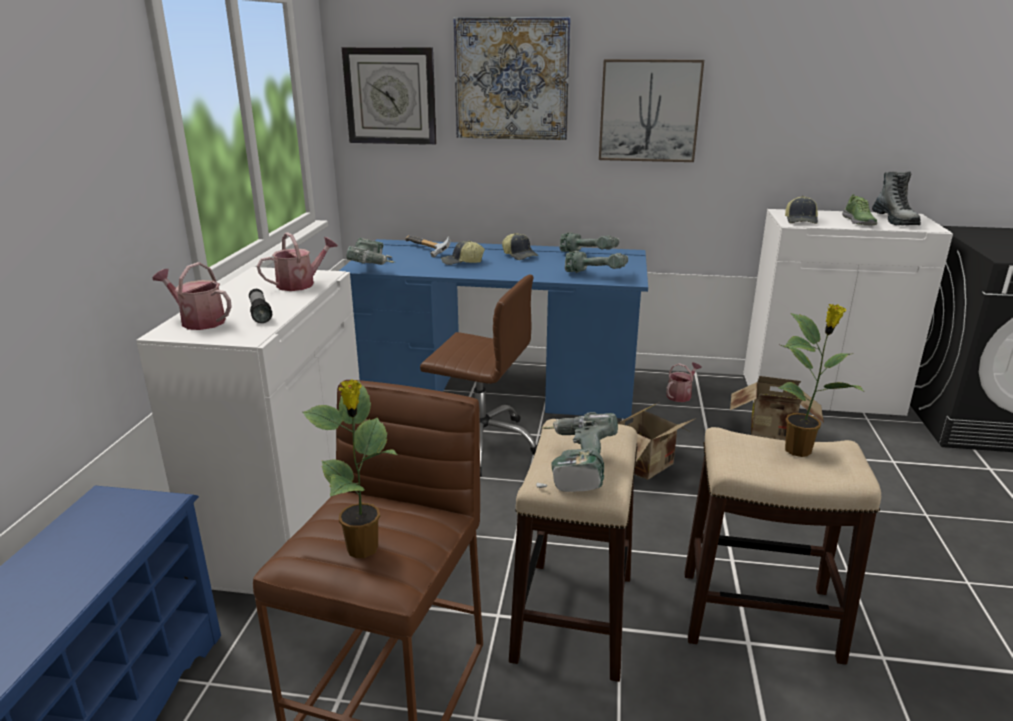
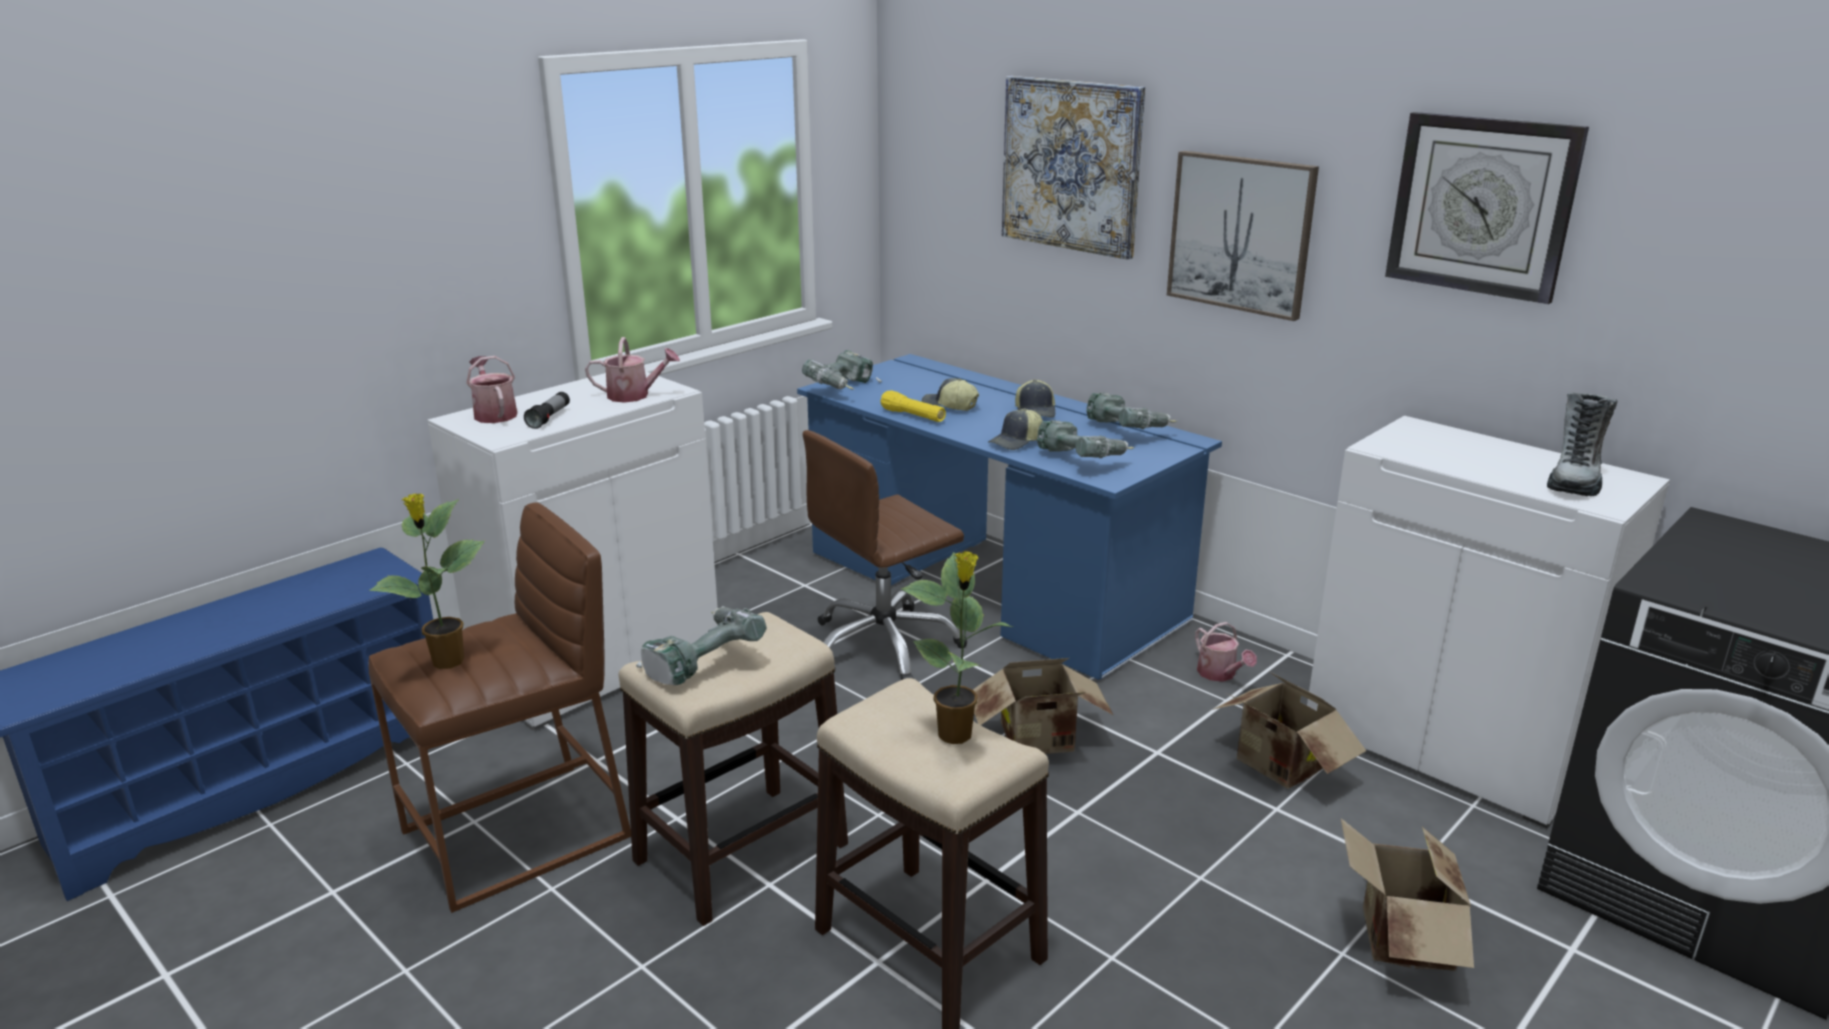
camera: 35 degrees right, 0 degrees up
wall clock [342,47,437,145] -> wall clock moved to [1385,112,1589,304]
hammer [405,235,451,258] -> none
brown office chair [420,275,537,477] -> brown office chair turned 90 degrees clockwise [803,430,967,680]
watering can [666,362,701,402] -> watering can turned 75 degrees clockwise [1195,622,1257,682]
cap [785,196,818,224] -> cap moved to [988,409,1043,450]
shoe [842,194,877,225] -> none
none -> yellow flashlight [880,390,946,422]
none -> cardboard box [1341,818,1474,971]

